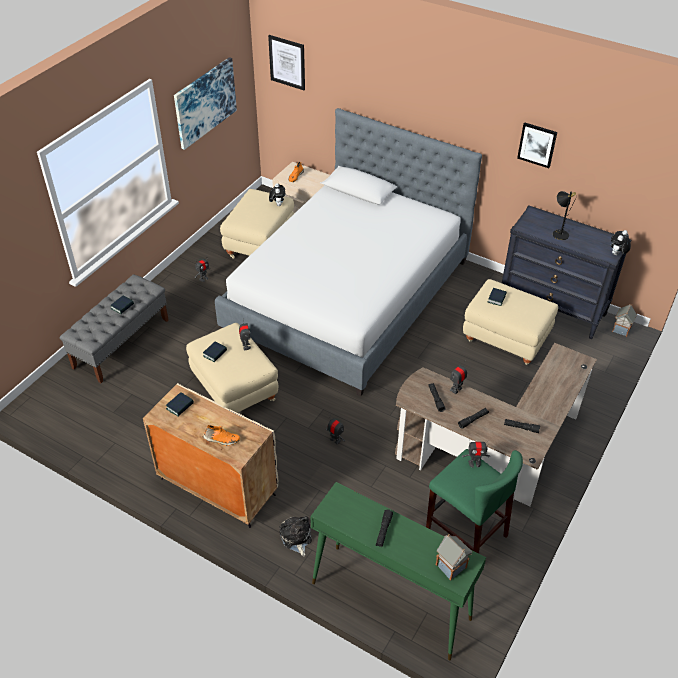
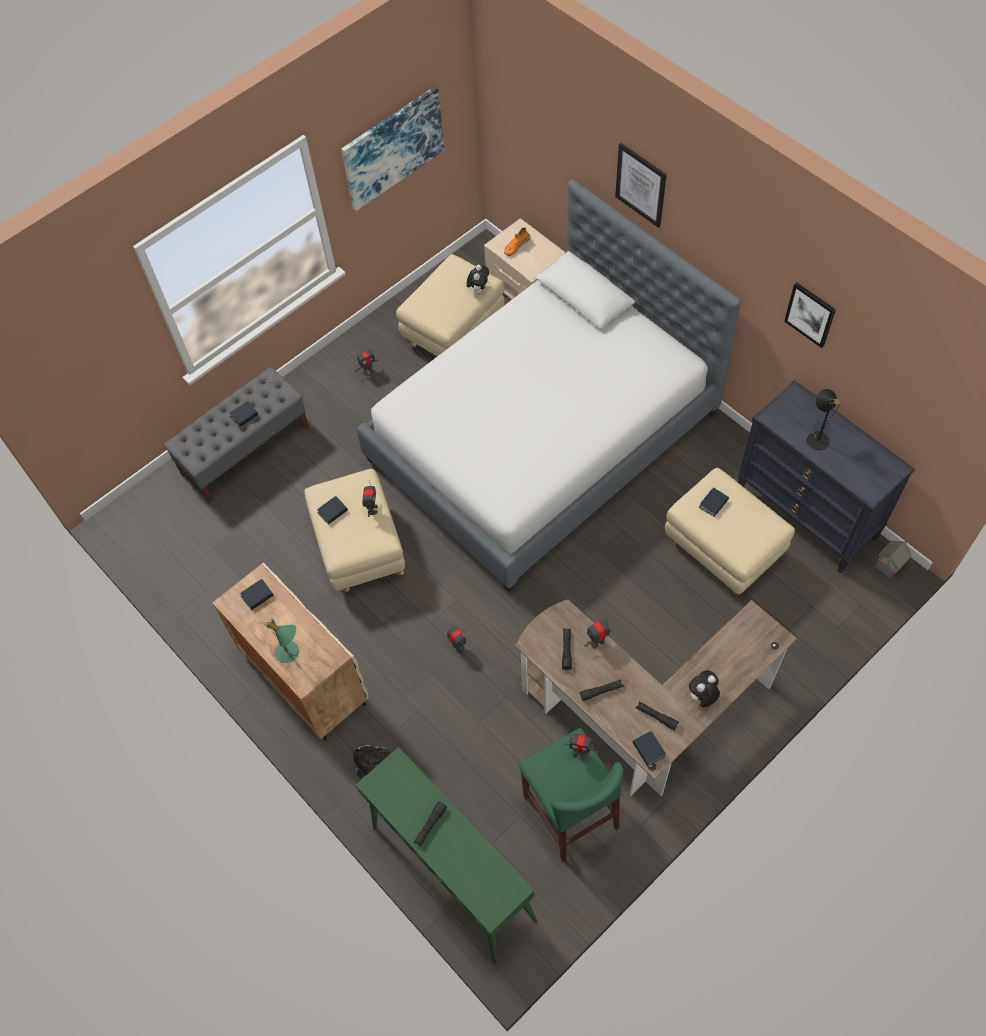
camera: 20 degrees right, 15 degrees up
orange shoe [203,425,240,446] -> green table lamp [266,618,299,663]
picture [268,35,305,90] -> picture moved to [615,143,667,228]
toy house [436,534,472,581] -> none
plush toy [611,230,631,255] -> plush toy moved to [688,670,720,707]
none -> book [632,731,666,766]

